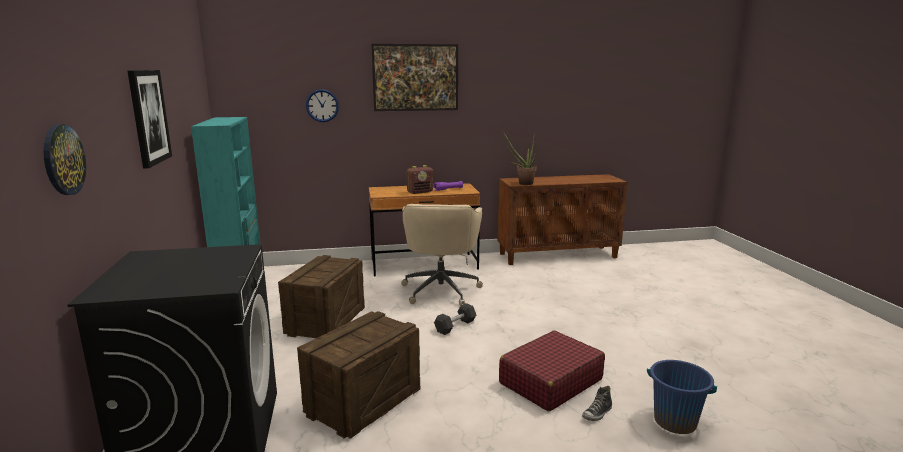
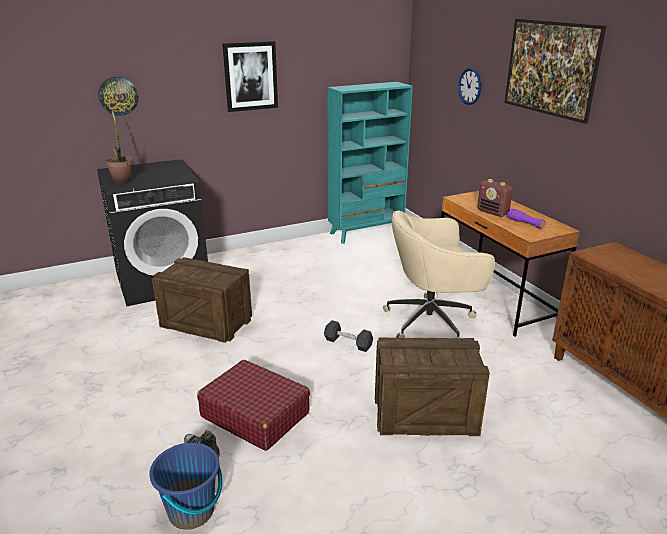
camera: 75 degrees right, 10 degrees up
crate [278,255,365,338] -> crate moved to [375,337,490,436]
potted plant [503,132,537,185] -> potted plant moved to [105,110,132,183]

